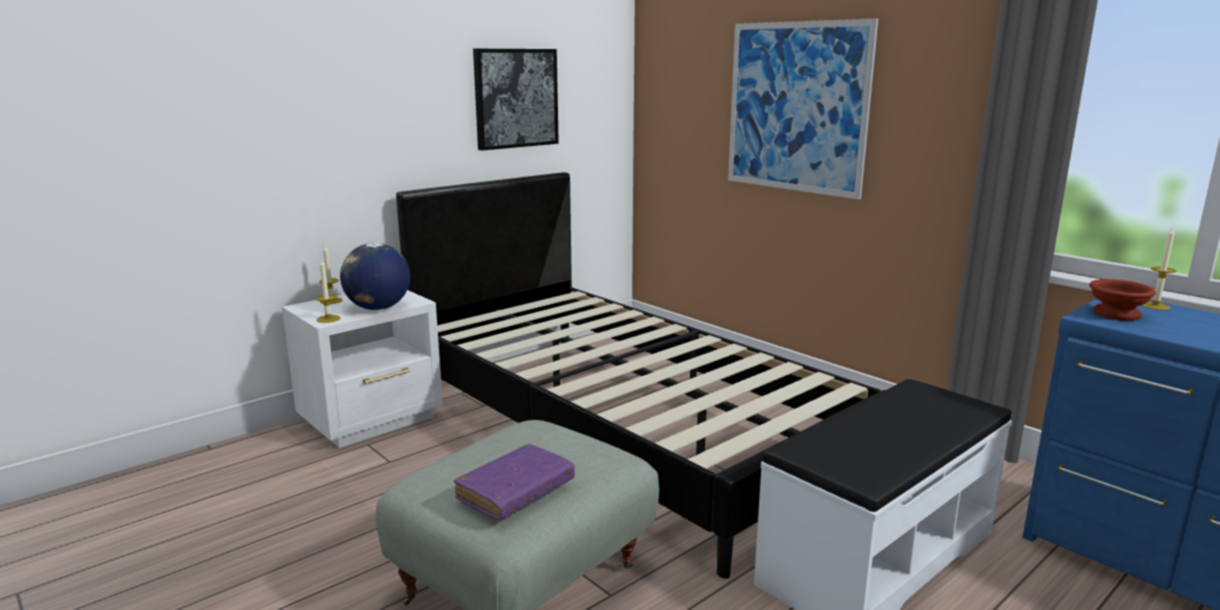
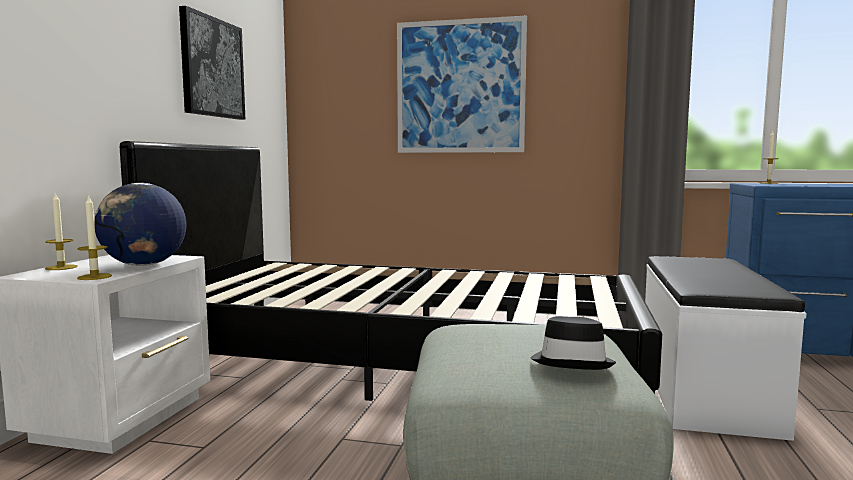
camera: 35 degrees left, 10 degrees down
purple book [454,444,575,520] -> black hat [531,316,616,370]
brown bowl [1089,279,1156,321] -> none

